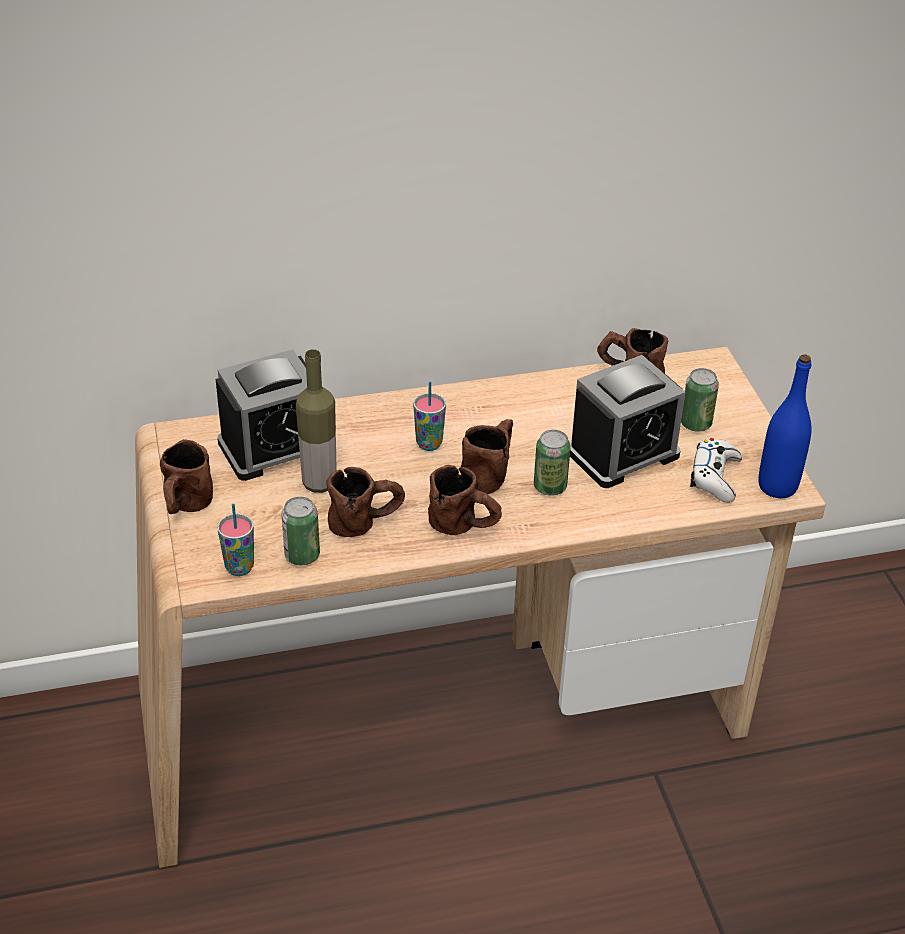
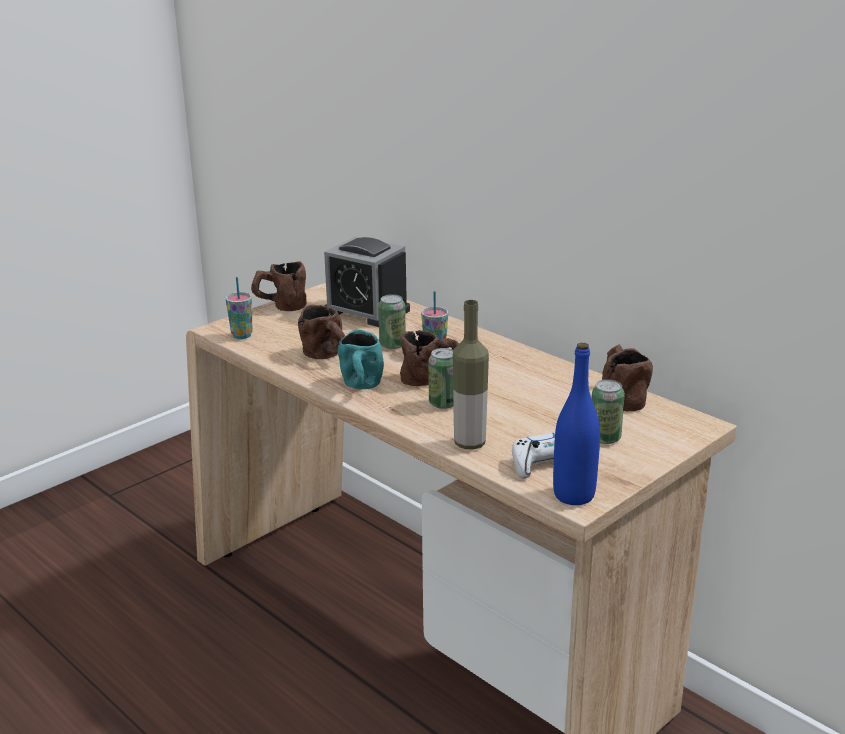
camera: 60 degrees right, 15 degrees down
can [281,497,320,565] -> can moved to [378,294,406,349]
bottle [296,349,337,493] -> bottle moved to [453,300,489,449]
brown mug [428,465,502,535] -> turquoise mug [338,330,384,389]
alarm clock [570,355,686,488] -> none

